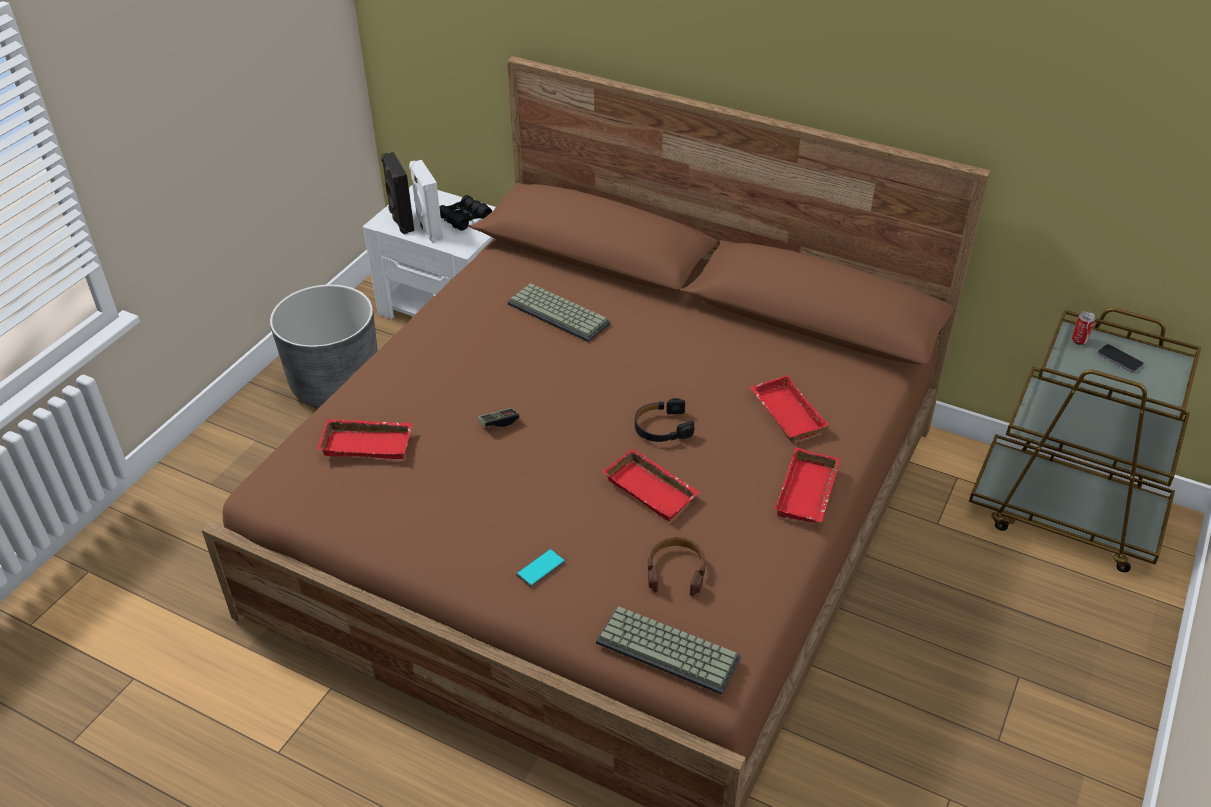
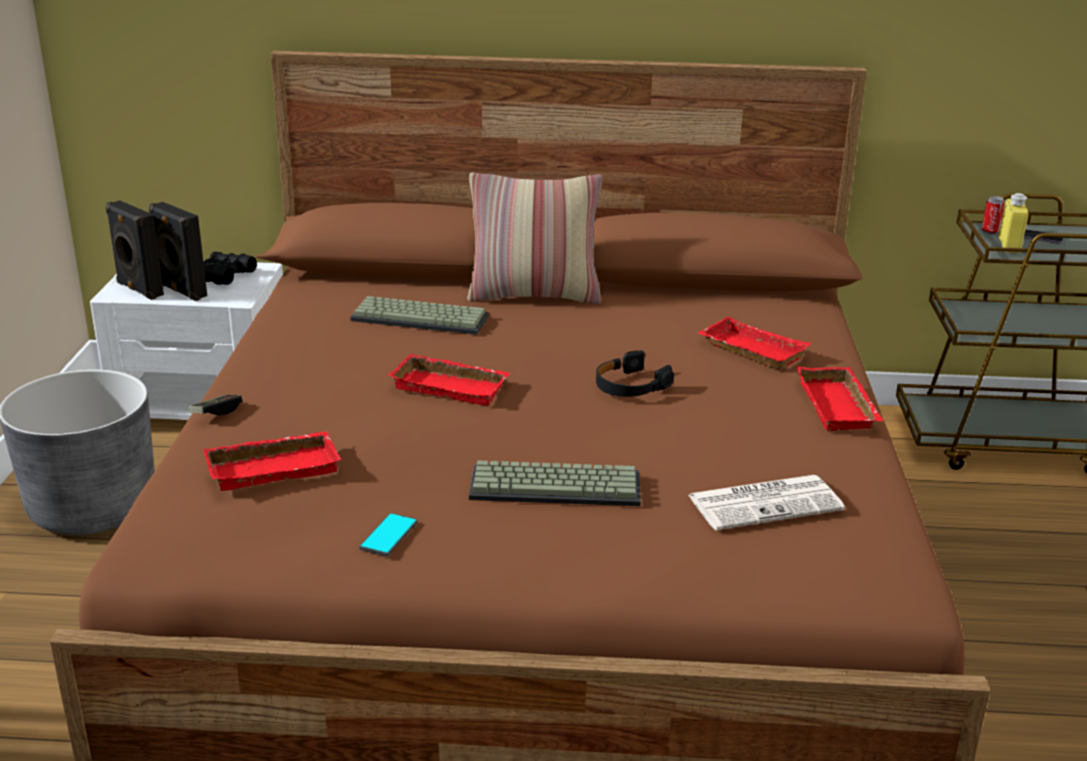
camera: 25 degrees left, 15 degrees down
white speaker [409,160,443,242] -> black speaker [149,202,207,301]
game controller [478,408,519,427] -> game controller moved to [188,394,242,415]
phone [516,549,565,587] -> phone moved to [359,513,418,557]
keyboard [596,606,741,695] -> keyboard moved to [469,460,641,506]
red tray [603,448,700,521] -> red tray moved to [388,354,510,406]
brown headphones [648,537,706,596] -> newspaper [688,475,845,530]
none -> pillow [467,173,603,304]
none -> yellow bottle [999,193,1028,253]

